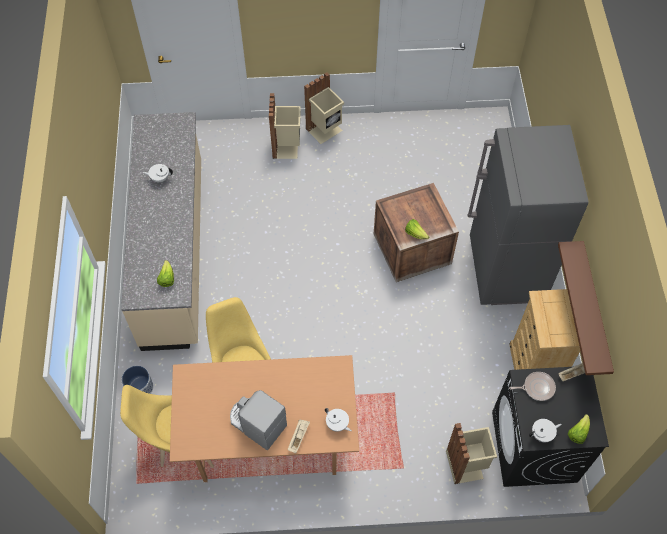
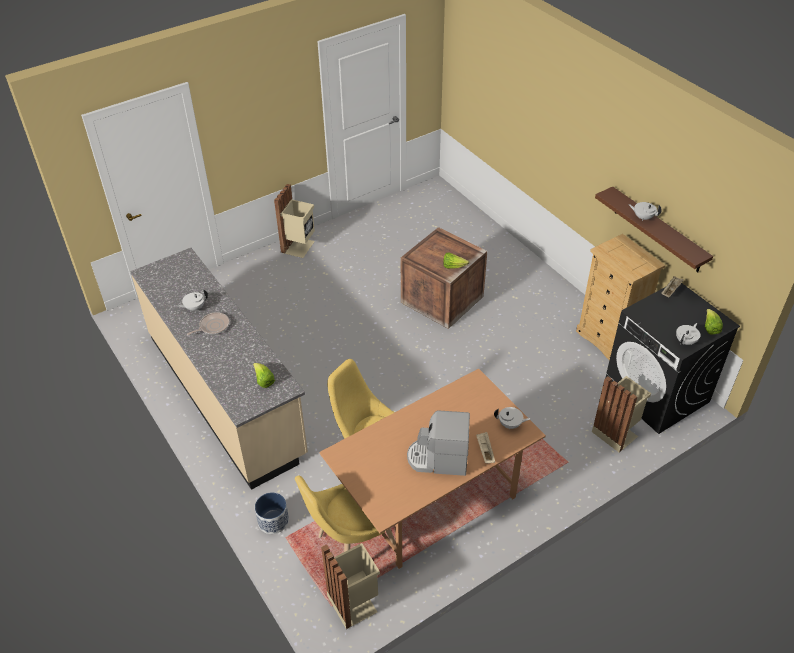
camera: 30 degrees left, 15 degrees down
beige trash can [269,93,301,159] -> beige trash can moved to [321,543,380,629]
grey fridge [467,125,588,305] -> none
frying pan [509,372,556,401] -> frying pan moved to [187,312,229,335]
none -> white teapot [628,202,662,221]

